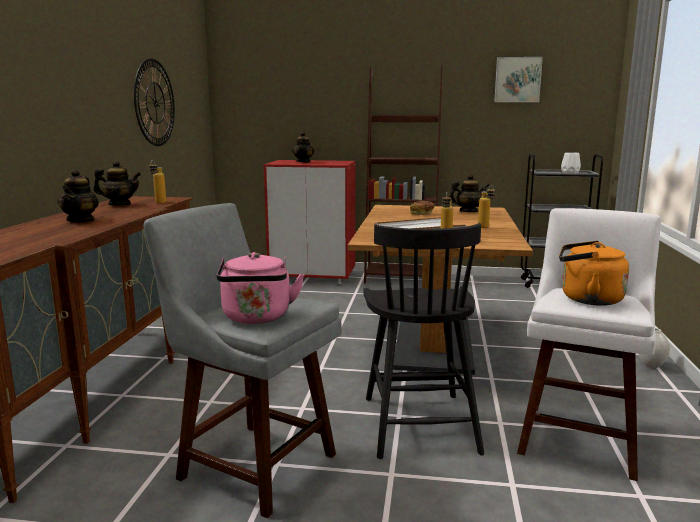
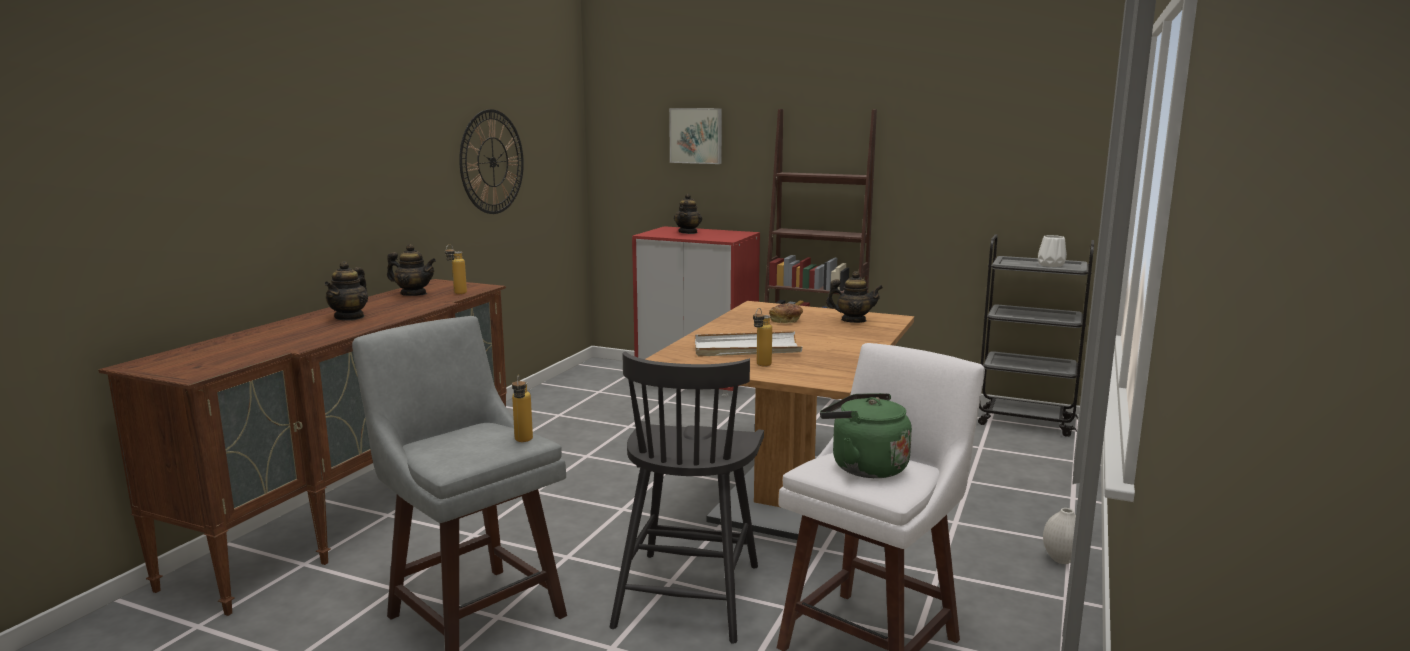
camera: 15 degrees right, 0 degrees up
pink kettle [217,252,305,324] -> none
bottle [478,185,495,228] -> bottle moved to [512,375,533,442]
picture [494,57,543,102] -> picture moved to [669,108,722,164]
orange kettle [559,241,629,306] -> green kettle [820,393,912,478]

